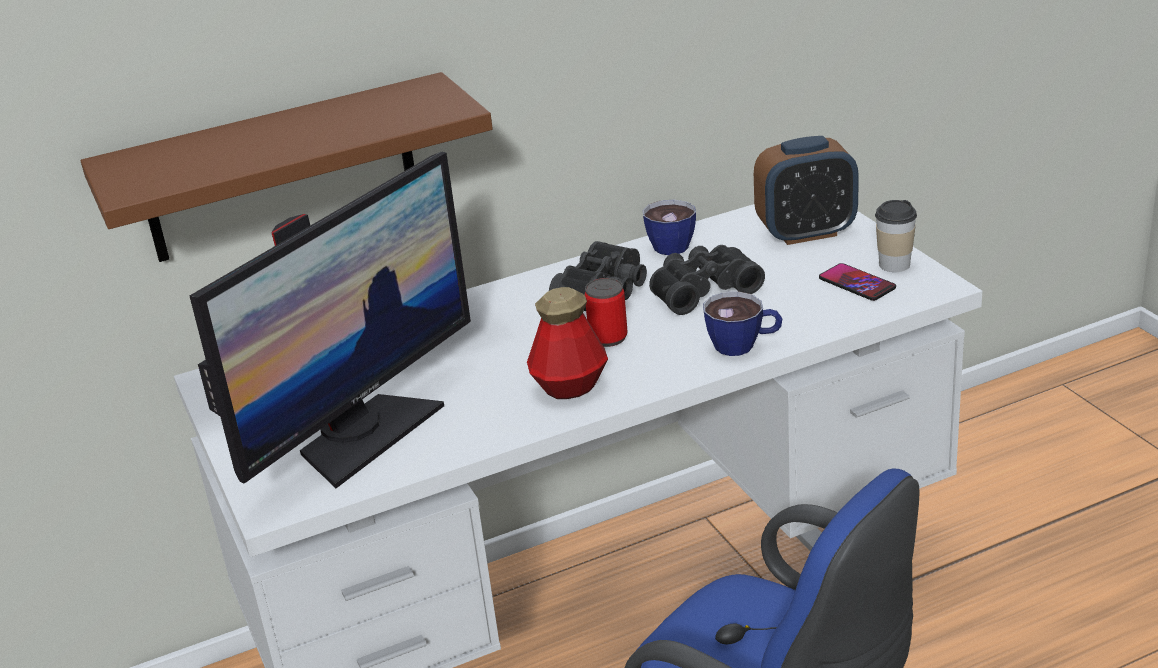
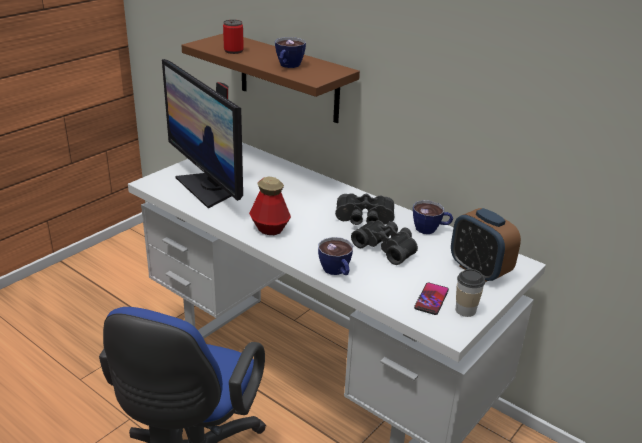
camera: 60 degrees right, 0 degrees up
monitor [190,152,471,488] -> monitor turned 45 degrees clockwise [162,59,243,209]
can [585,278,628,347] -> can moved to [223,20,244,54]
none -> cup [275,37,306,68]

